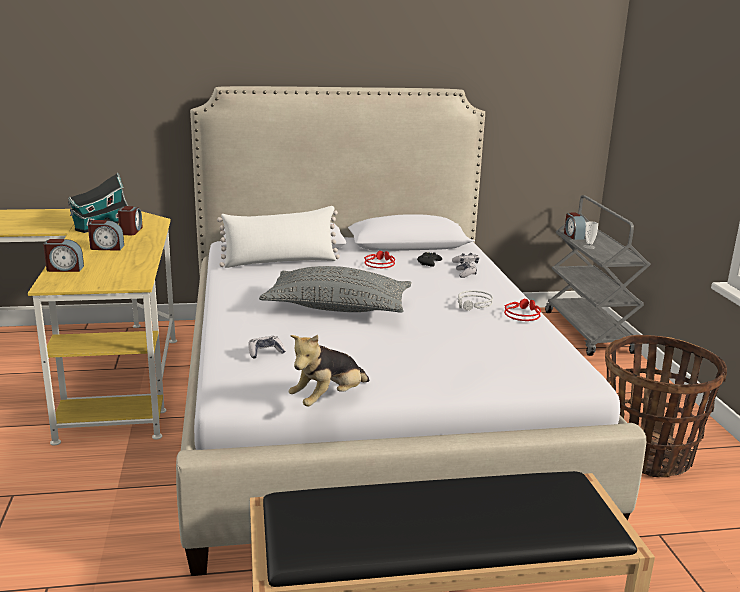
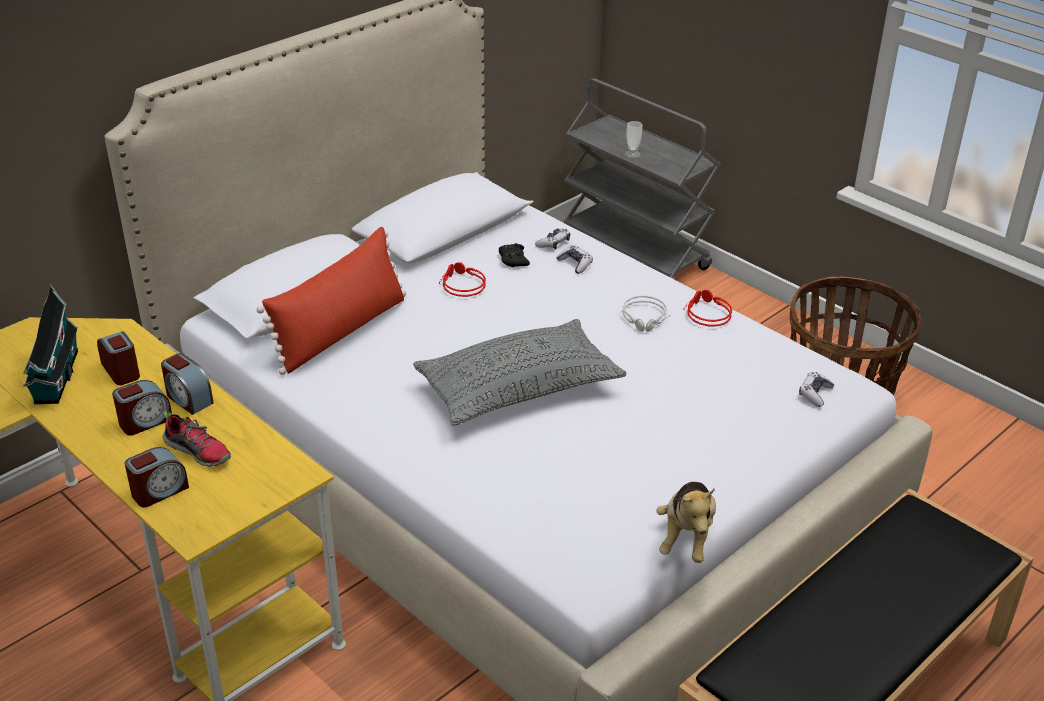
camera: 35 degrees left, 15 degrees up
white pillow [217,206,340,268] -> red pillow [256,227,406,375]
game controller [248,336,286,359] -> game controller moved to [799,372,834,407]
alarm clock [564,213,587,240] -> alarm clock moved to [161,353,213,415]
none -> shoe [163,410,231,467]

